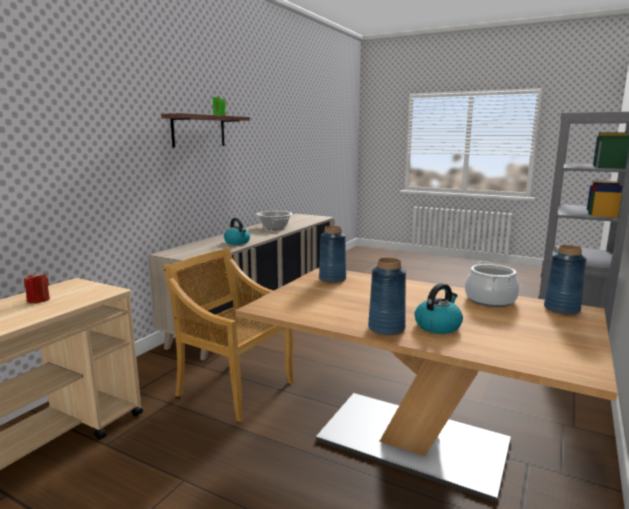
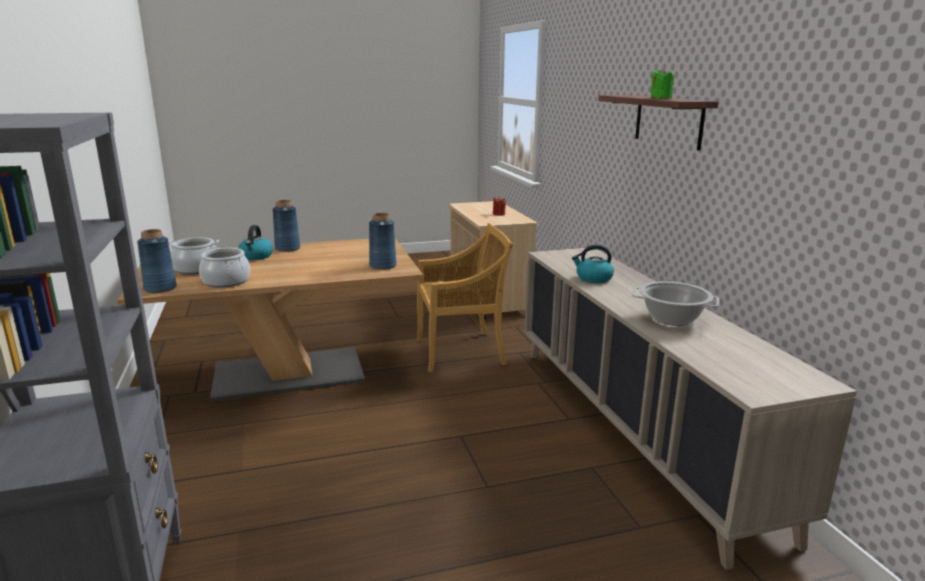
camera: 135 degrees right, 5 degrees up
none -> cooking pot [168,238,219,275]

